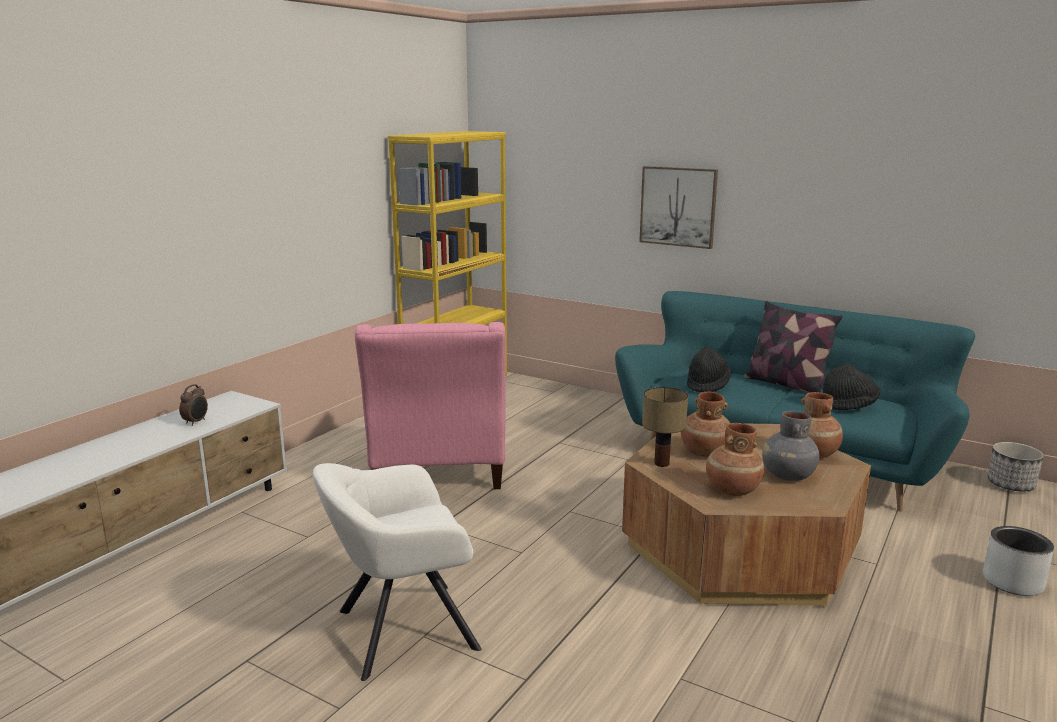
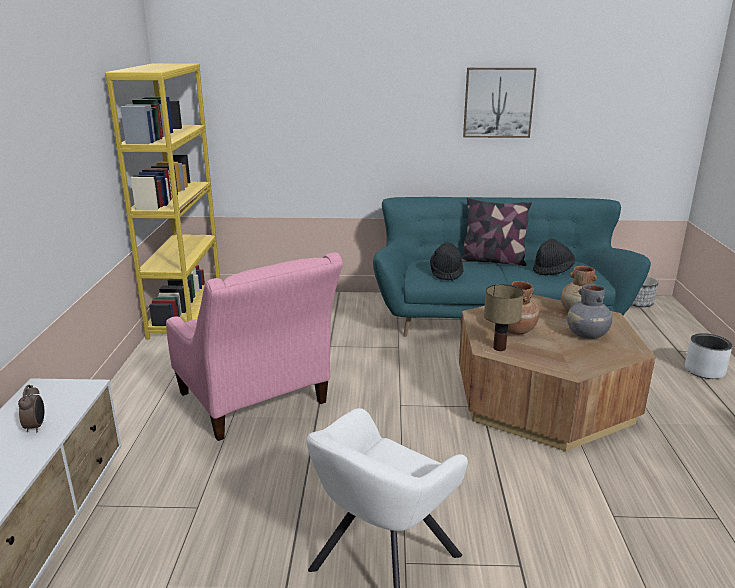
camera: 30 degrees left, 5 degrees up
picture [639,166,718,249] -> picture moved to [463,68,537,138]
brown vase [706,423,764,496] -> none

